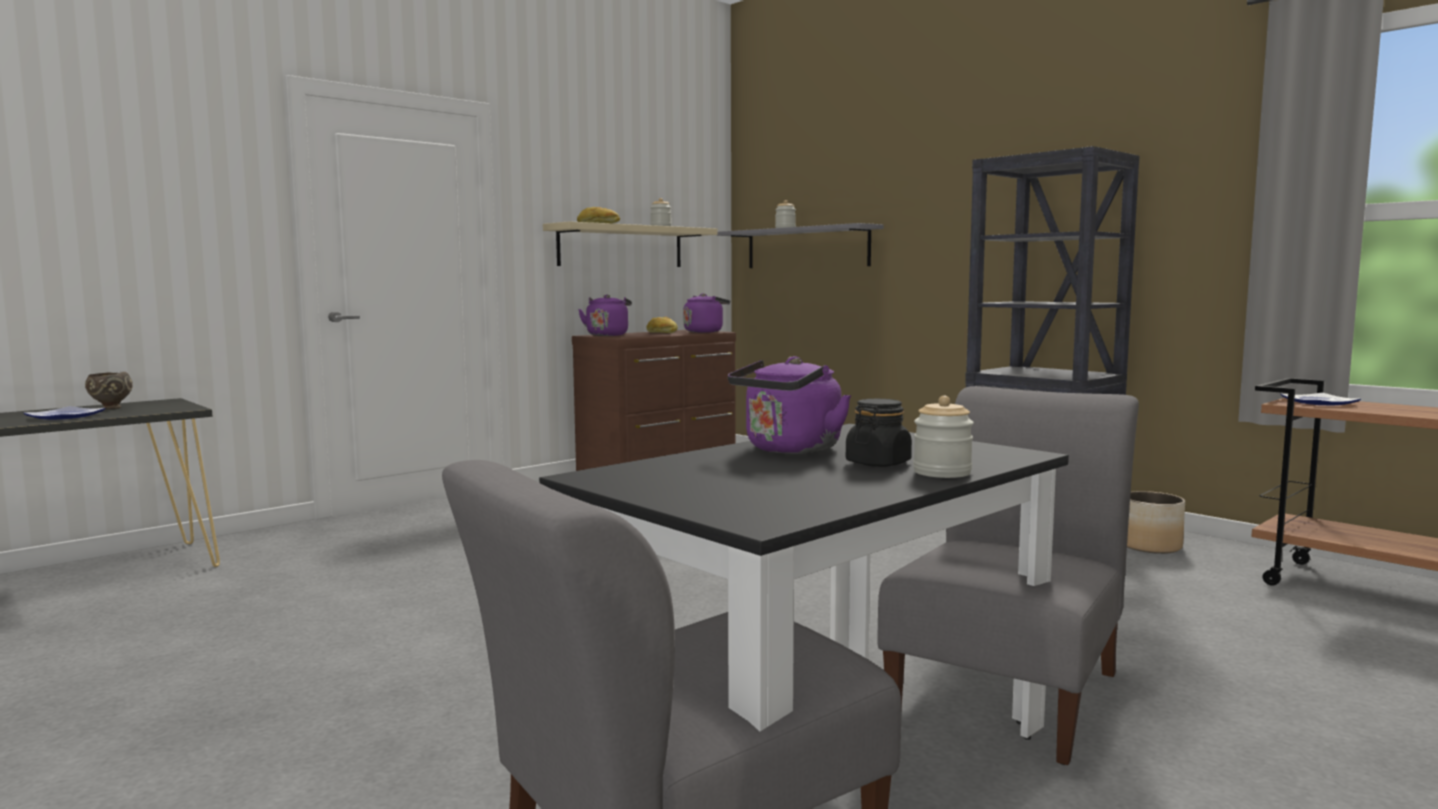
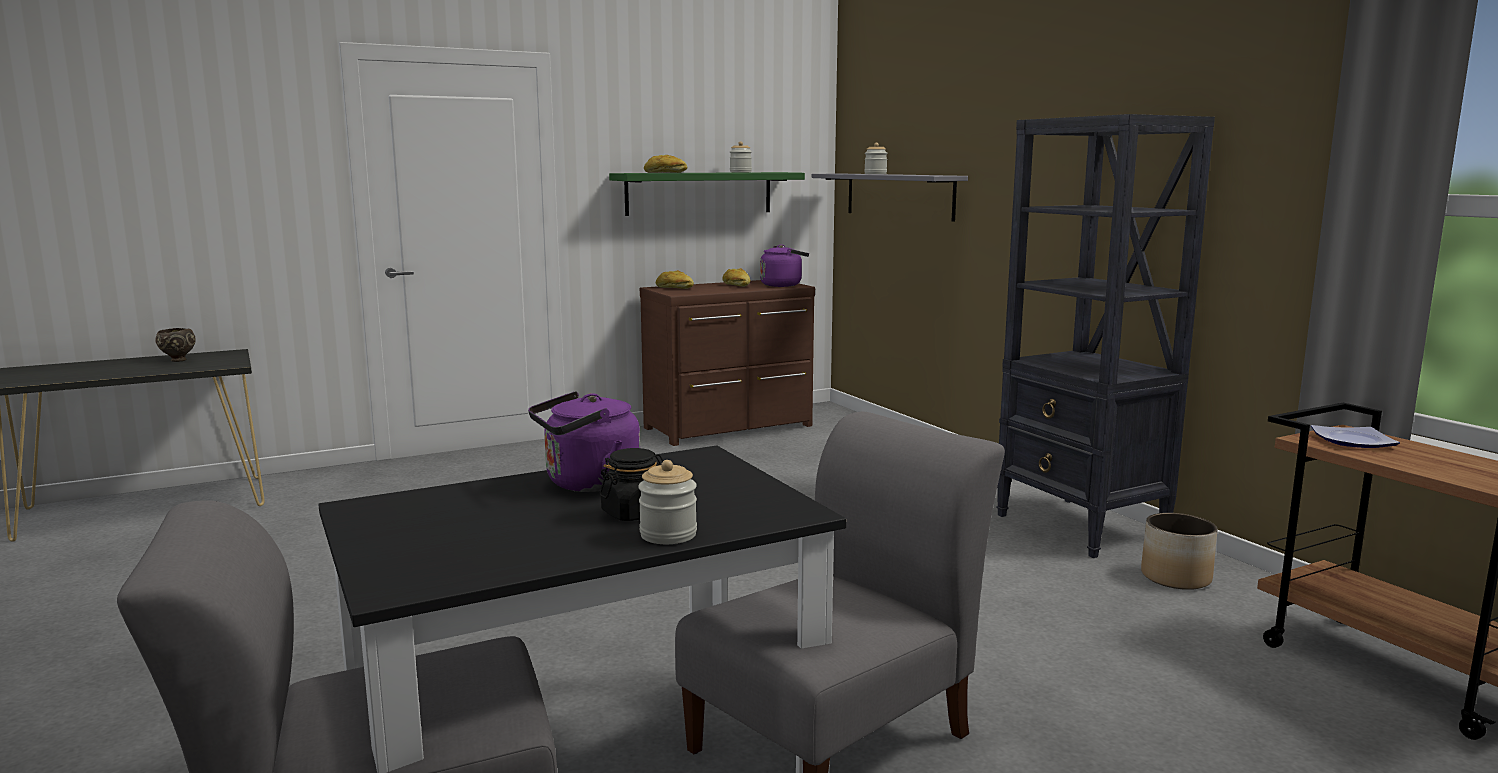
camera: 15 degrees right, 5 degrees up
plate [23,406,106,420] -> none
beige shelf [543,221,718,267] -> green shelf [609,172,805,216]
purple kettle [578,295,632,336] -> bread [656,270,694,289]

